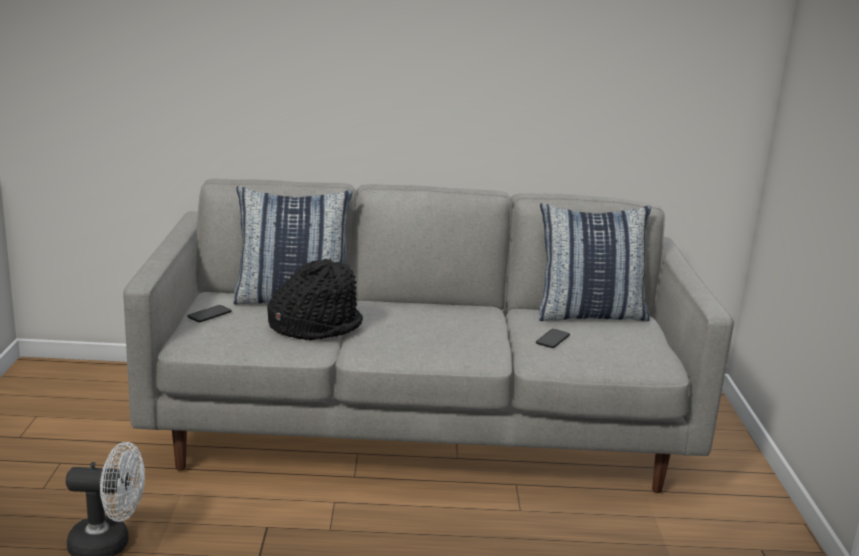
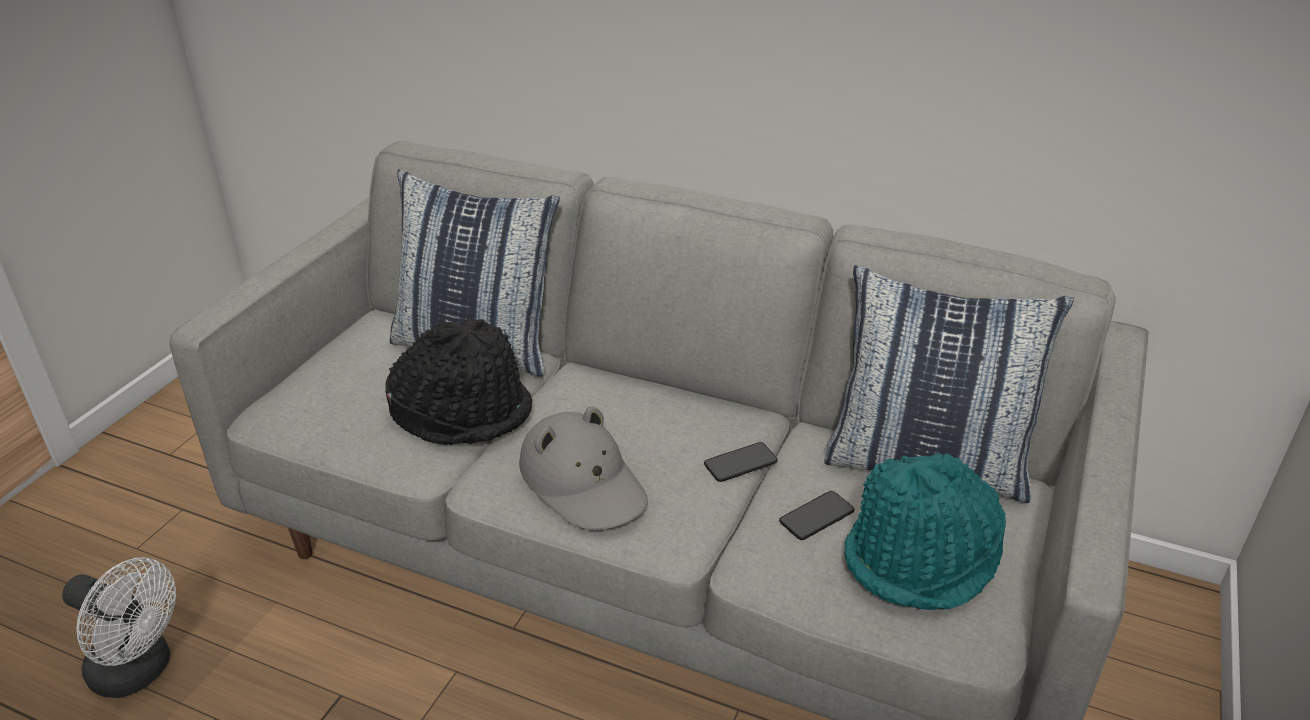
camera: 25 degrees right, 15 degrees up
phone [187,305,232,322] -> phone moved to [704,442,778,482]
none -> grey hat [519,407,648,530]
none -> turquoise hat [844,453,1006,610]

